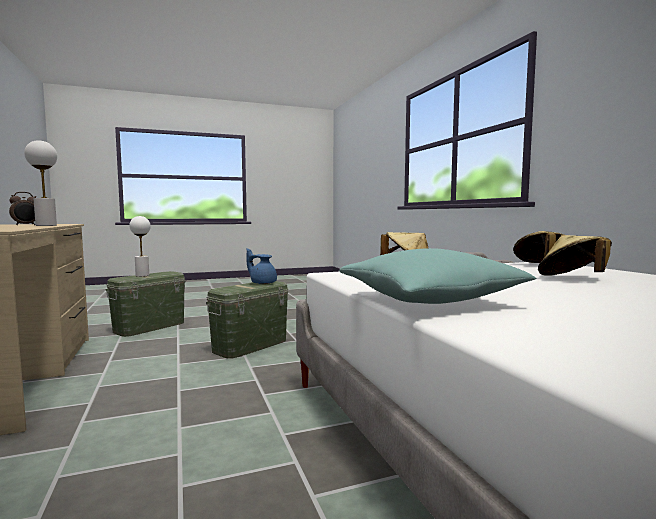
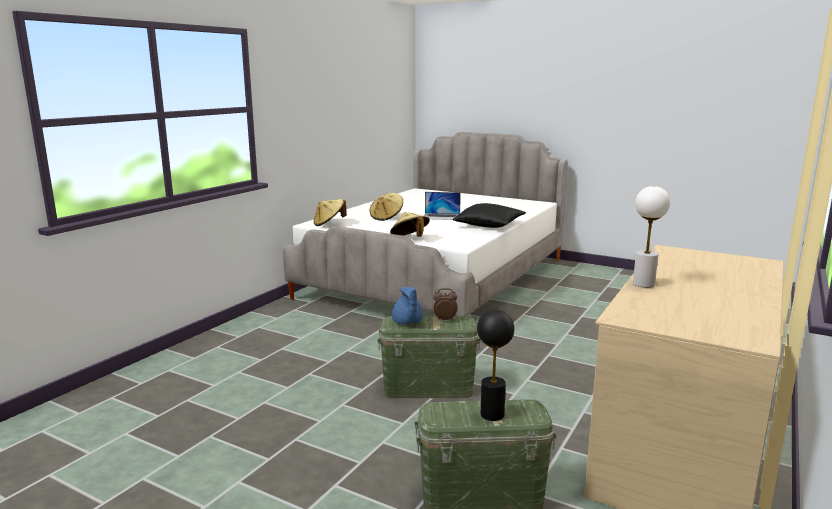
camera: 130 degrees left, 10 degrees up
alarm clock [9,192,36,225] -> alarm clock moved to [433,288,458,321]
white table lamp [129,216,151,277] -> black table lamp [477,309,515,421]
turquoise pillow [339,248,537,304] -> black pillow [453,203,526,228]
none -> laptop [424,192,461,220]

